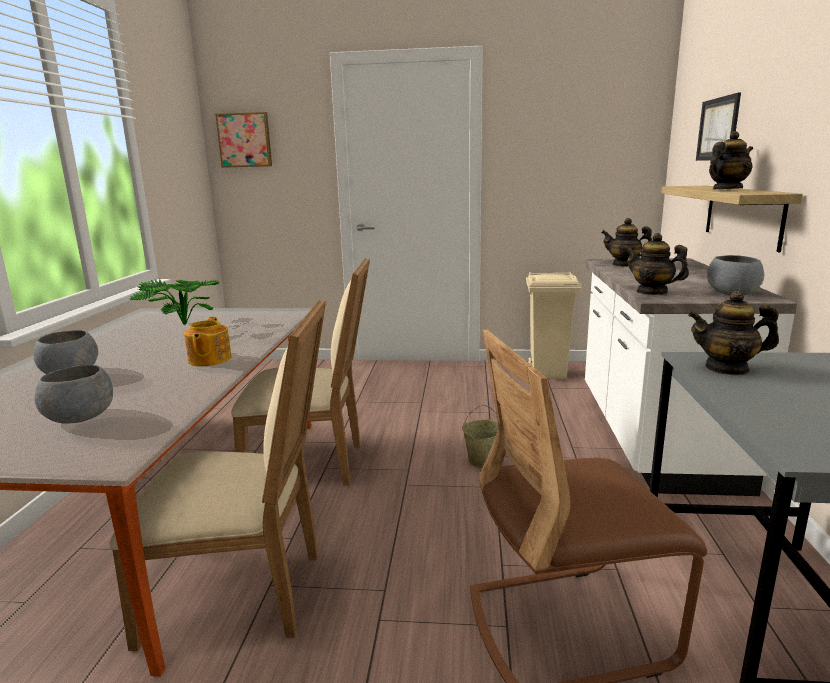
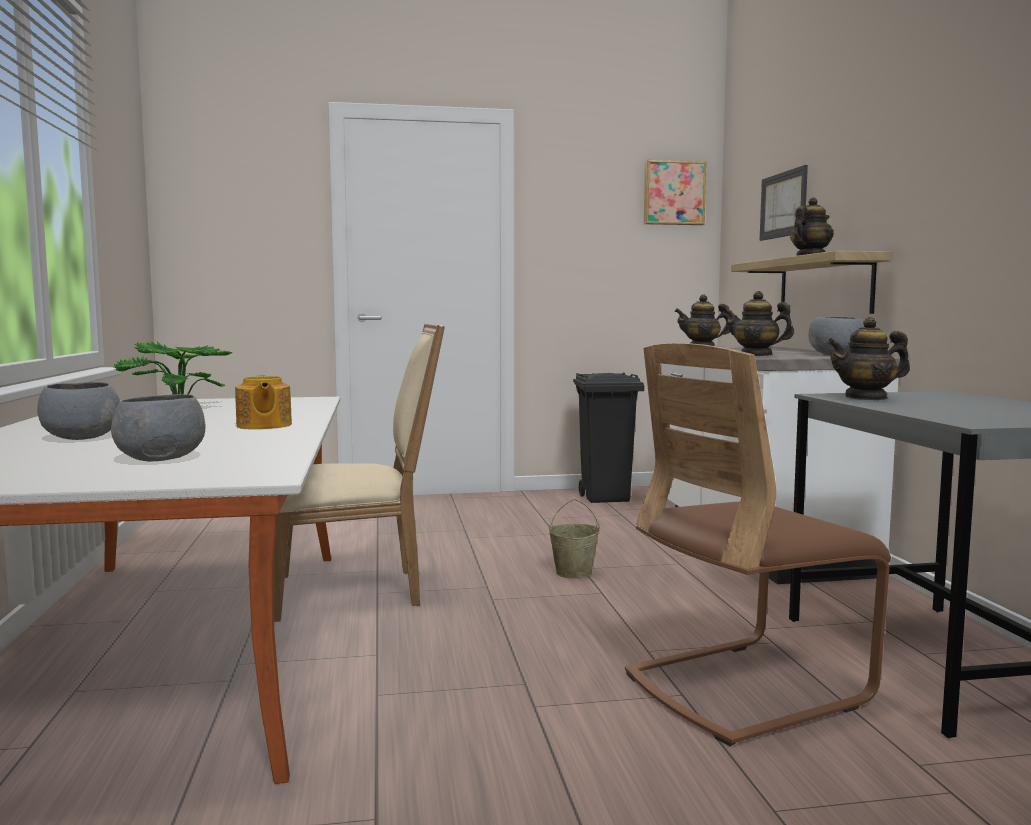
camera: 15 degrees left, 10 degrees down
beige chair [109,300,326,651] -> none
picture [215,112,272,168] -> picture moved to [644,160,706,225]
beige trash can [526,272,582,379] -> black trash can [573,372,644,503]

